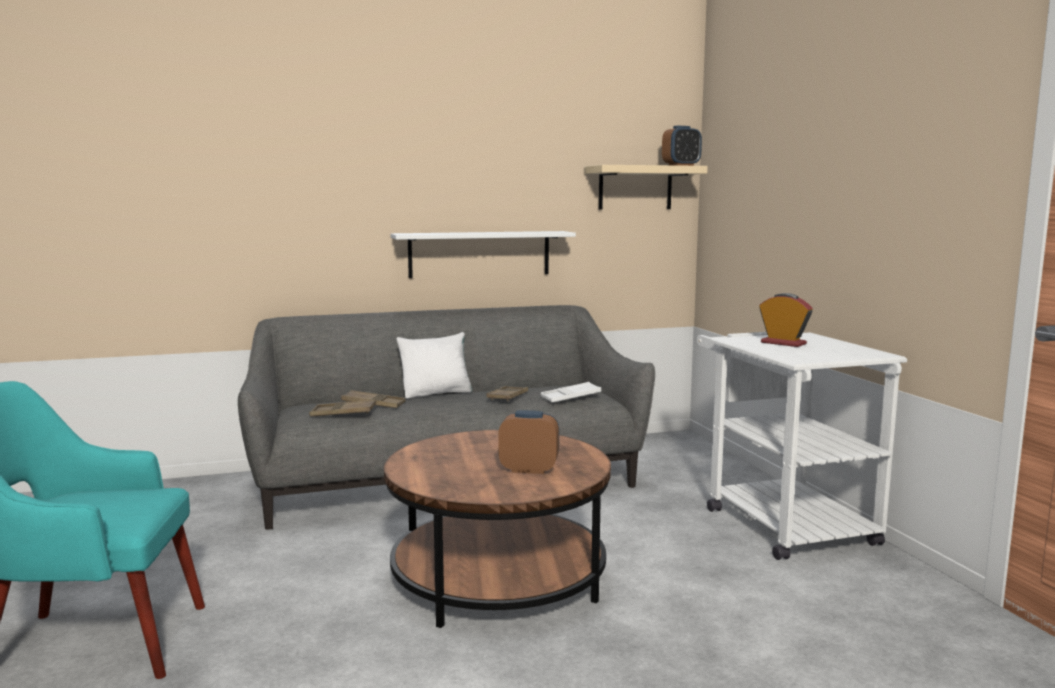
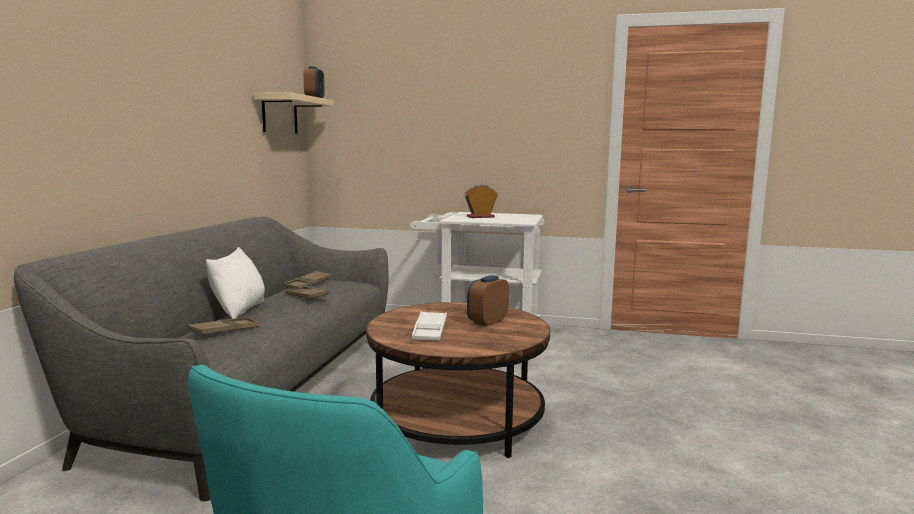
camera: 60 degrees left, 0 degrees up
brown tray [309,399,376,416] -> brown tray moved to [284,271,332,289]
white shelf [391,231,576,278] -> none
white tray [540,382,601,402] -> white tray moved to [411,311,447,341]

